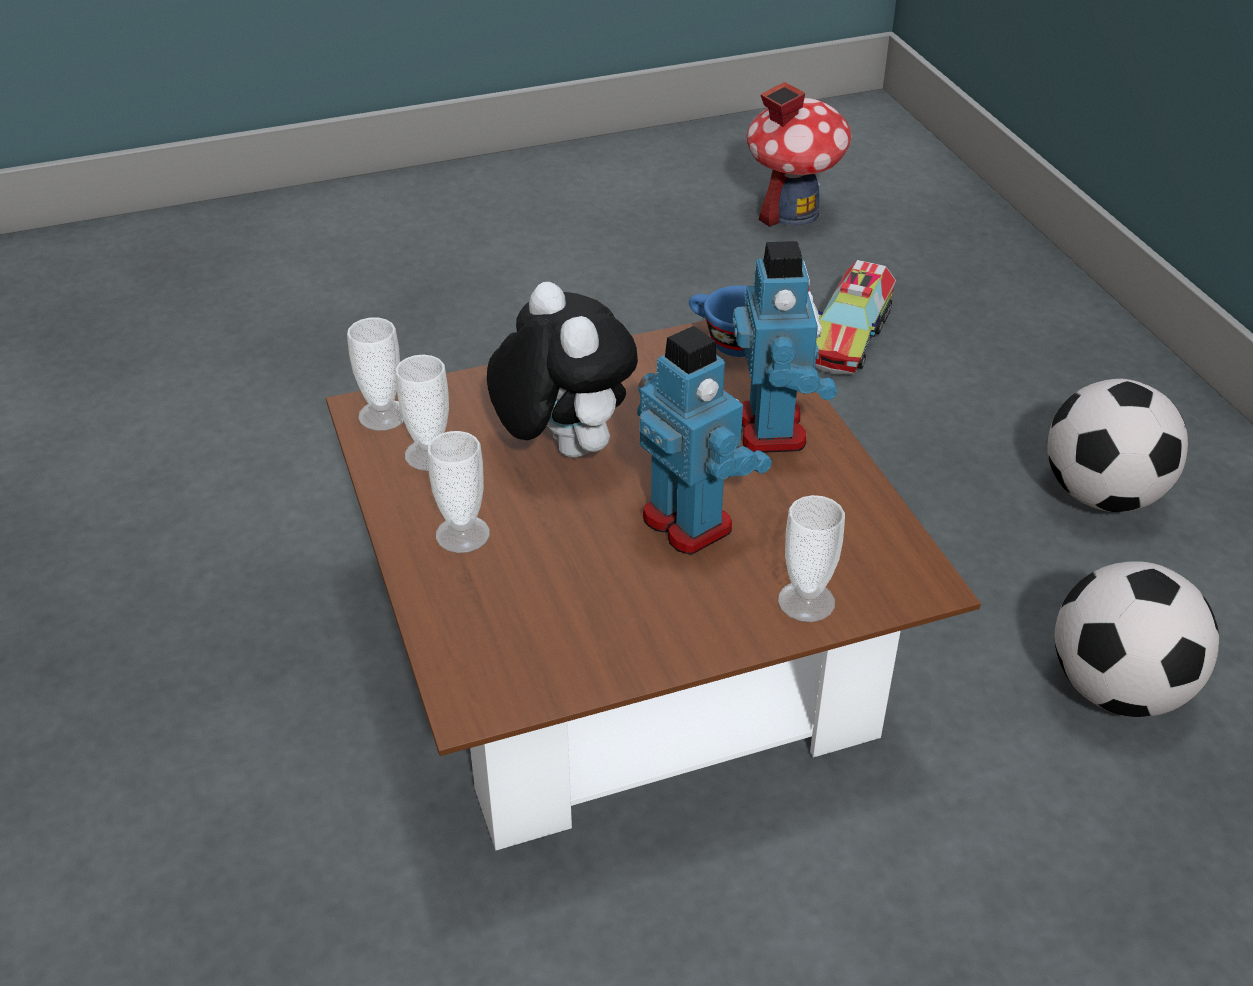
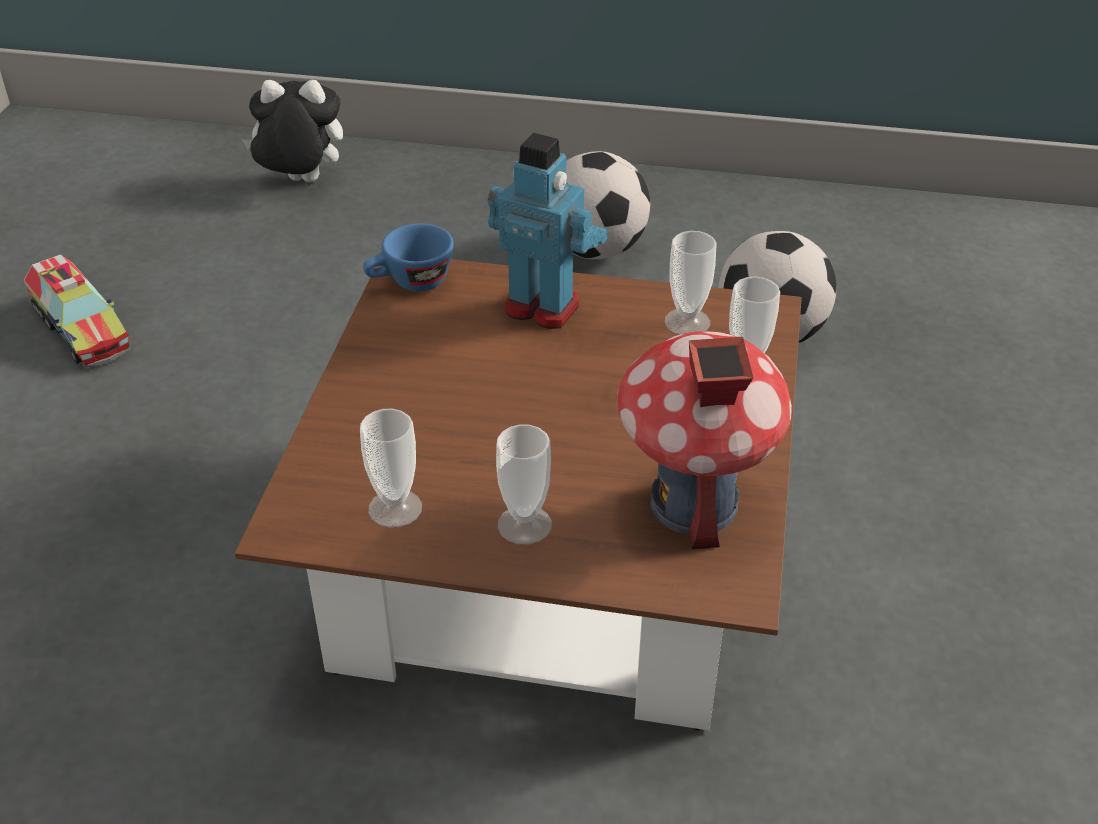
camera: 60 degrees left, 0 degrees up
cup [347,318,404,431] -> cup moved to [665,231,716,335]
plush toy [487,282,638,458] -> plush toy moved to [242,80,343,182]
toy robot [637,326,772,555] -> none
toy house [747,82,851,227] -> toy house moved to [617,331,792,549]
toy truck [815,260,896,375] -> toy truck moved to [24,254,131,368]

